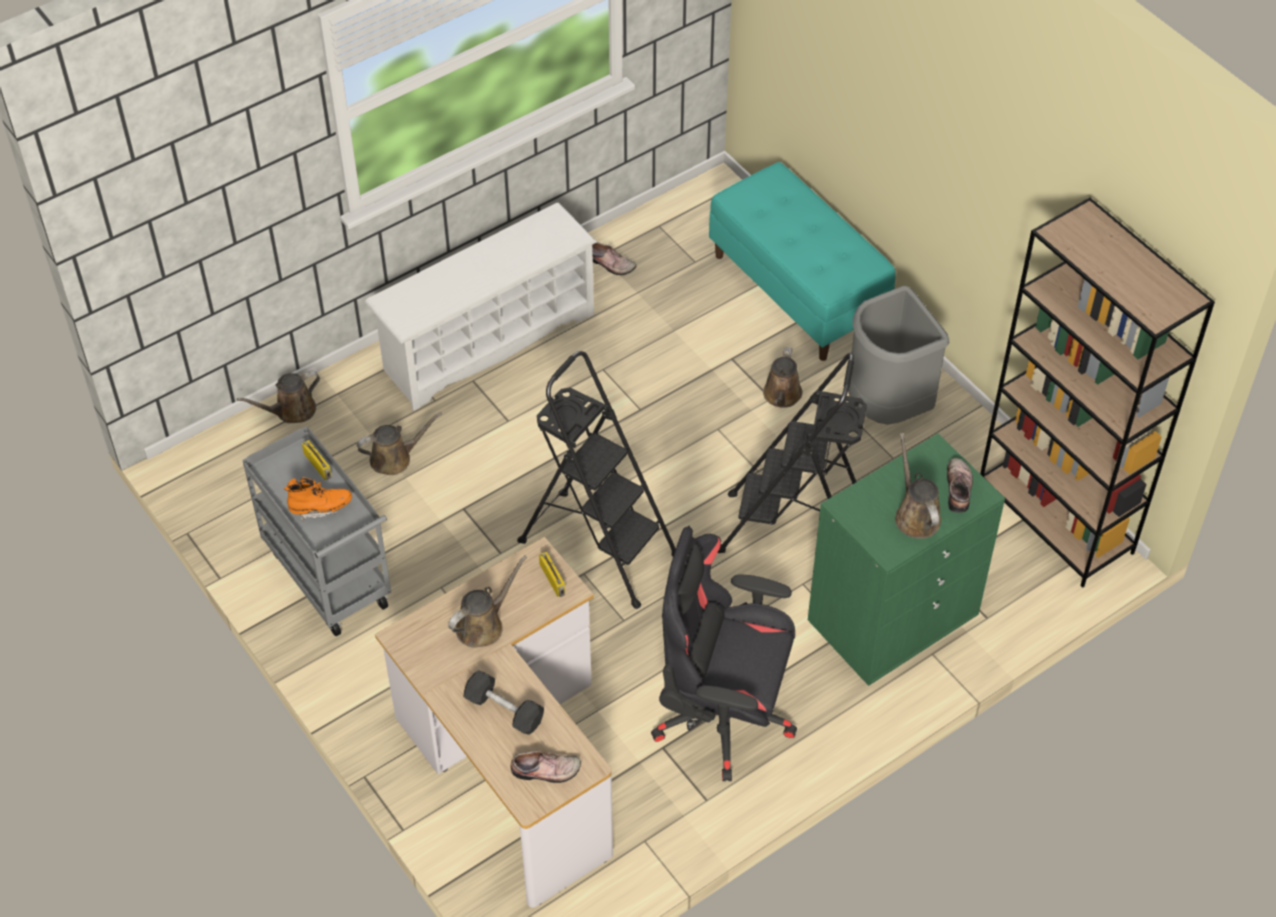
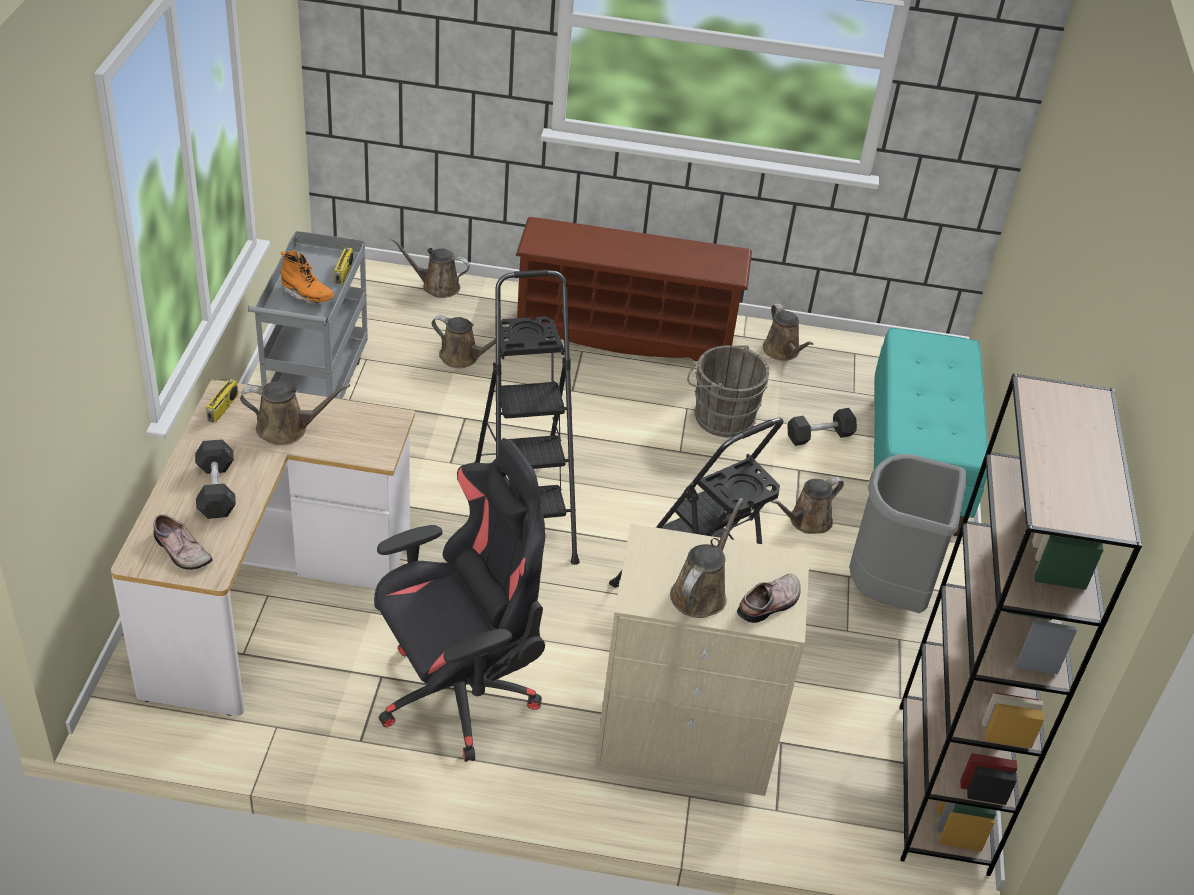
camera: 40 degrees right, 10 degrees down
white shoe rack [365,202,597,411] -> brown shoe rack [516,217,752,361]
radio [539,551,565,597] -> radio moved to [206,379,238,423]
shoe [592,242,636,275] -> brown watering can [763,304,813,361]
black office chair [651,526,797,781] -> black office chair turned 90 degrees clockwise [374,438,546,762]
green cabinet [808,433,1005,686] -> beige cabinet [595,524,810,796]
none -> grey bucket [687,345,769,438]
none -> grey dumbbell [787,408,857,446]

